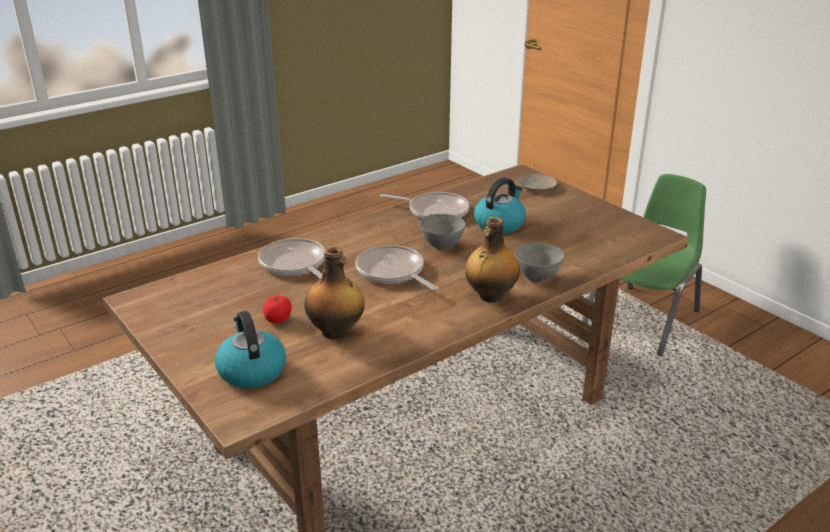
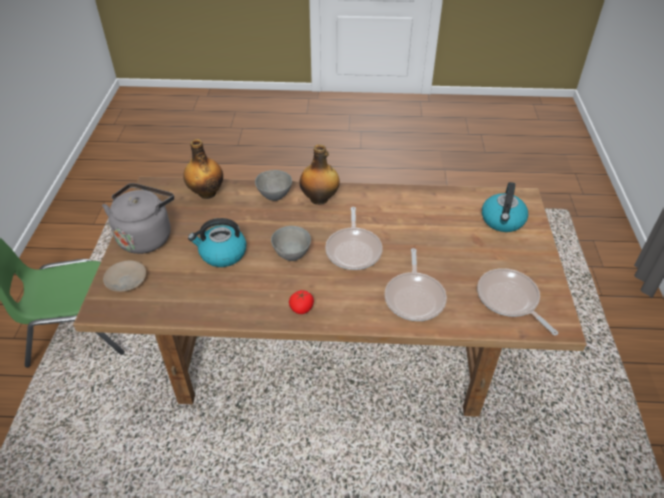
camera: 140 degrees left, 15 degrees up
tomato [263,296,292,324] -> tomato moved to [289,290,314,314]
bottle [304,247,365,339] -> bottle moved to [183,139,223,199]
frying pan [380,192,469,219] -> frying pan moved to [477,268,558,335]
none -> grey kettle [102,183,174,254]

